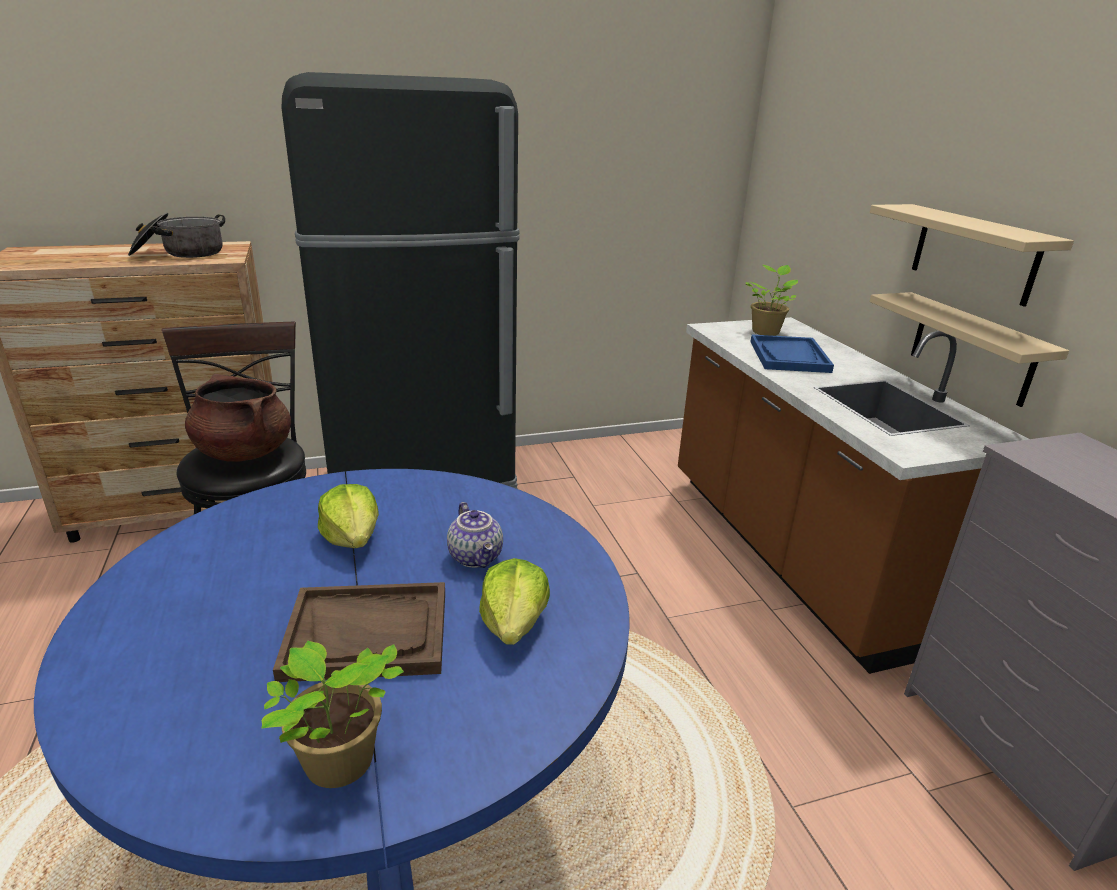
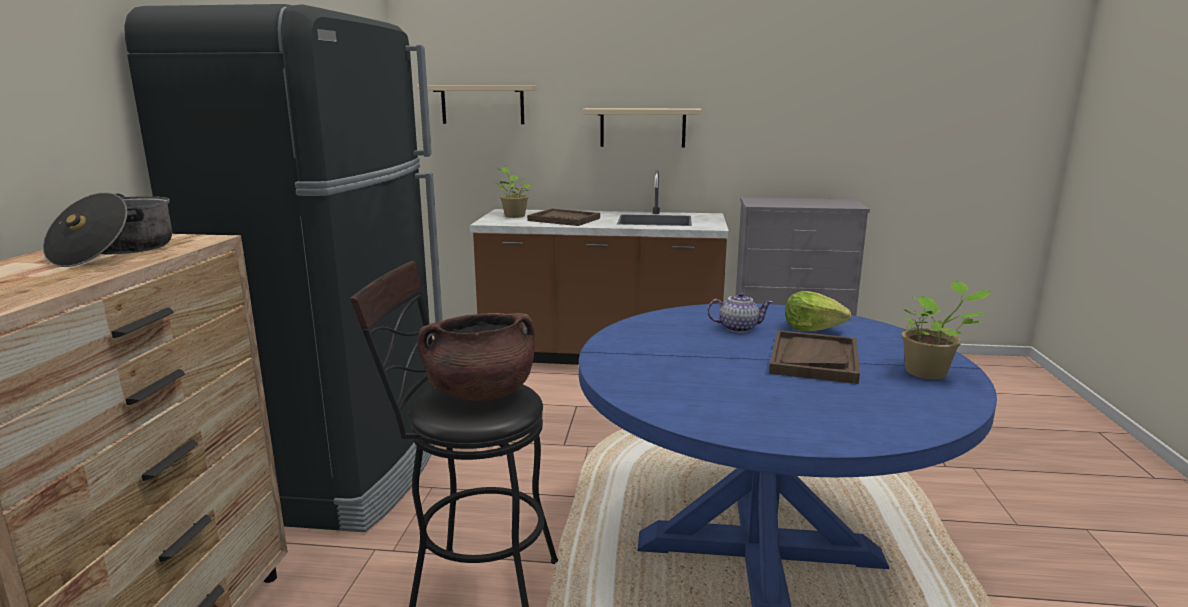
camera: 65 degrees left, 10 degrees down
lettuce [318,484,379,548] -> none
blue tray [750,335,834,373] -> brown tray [527,209,600,226]
beige shelf [869,292,1069,407] -> beige shelf moved to [417,85,537,124]

